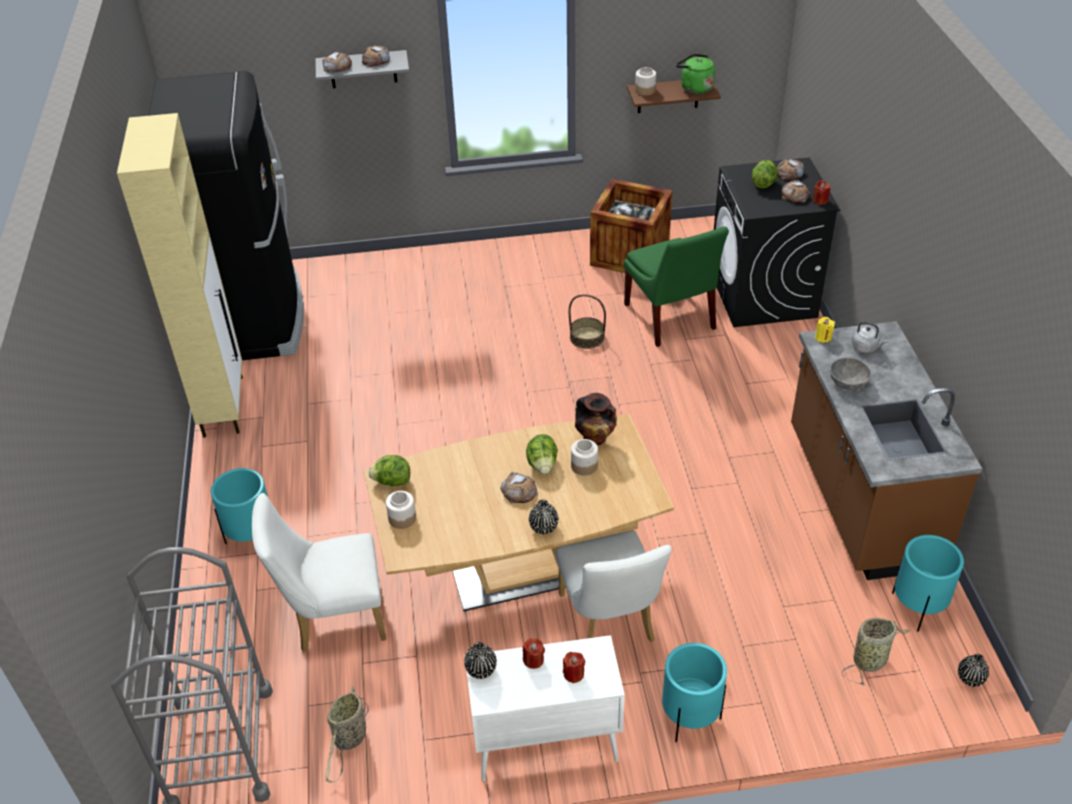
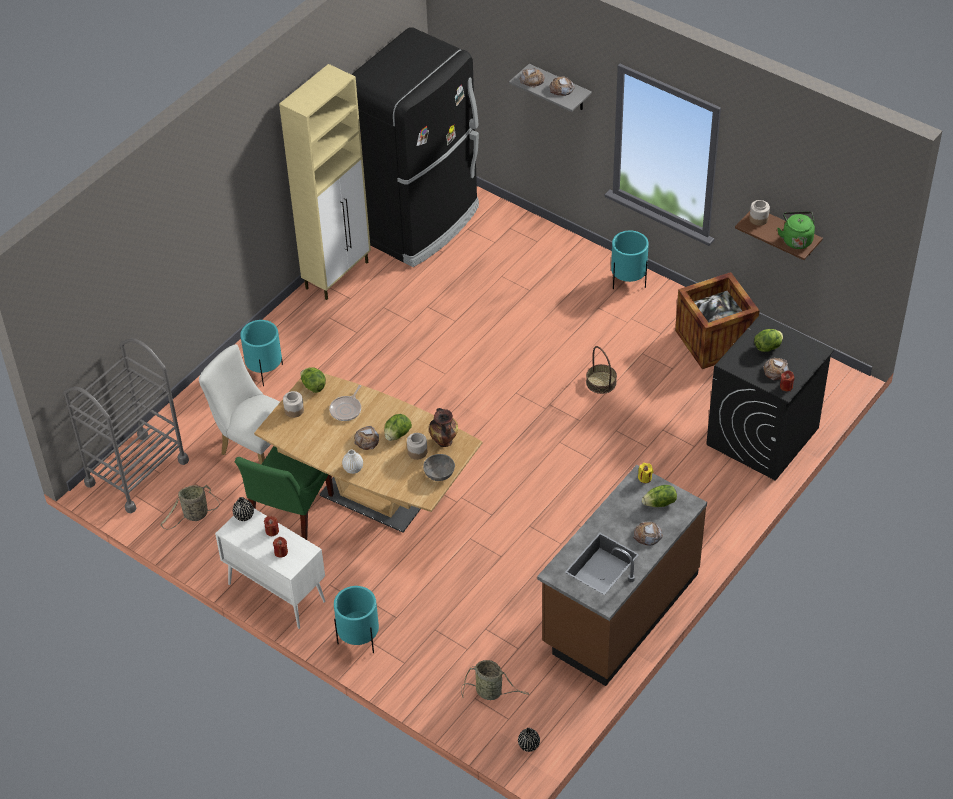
camera: 45 degrees right, 5 degrees up
black vase [529,499,558,534] -> white vase [342,450,363,474]
white chair [556,530,671,642] -> none
green chair [624,227,729,347] -> green chair moved to [235,446,334,540]
bread [777,159,804,180] -> bread moved to [633,522,663,546]
grey bowl [830,357,871,390] -> grey bowl moved to [423,454,455,481]
grey kettle [852,321,888,353] -> lettuce [642,485,677,507]
turquoise planter [892,535,964,632] -> turquoise planter moved to [611,230,649,289]
none -> frying pan [329,385,361,421]

